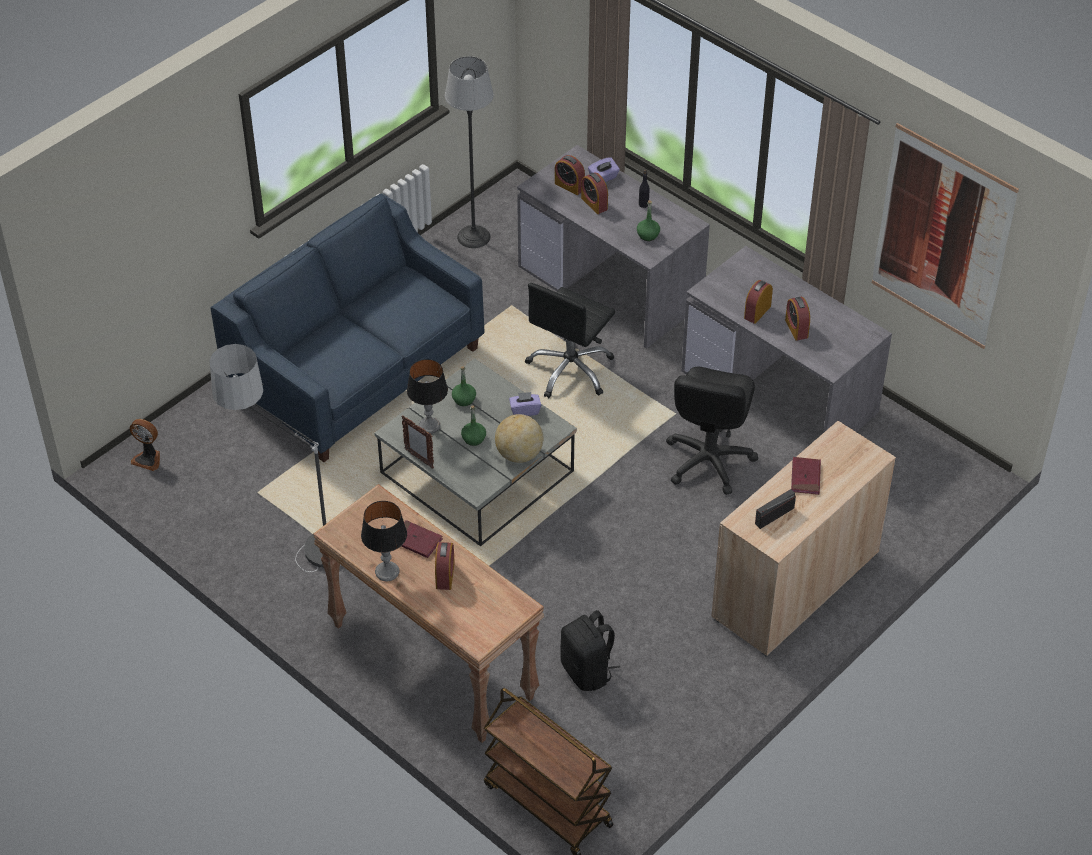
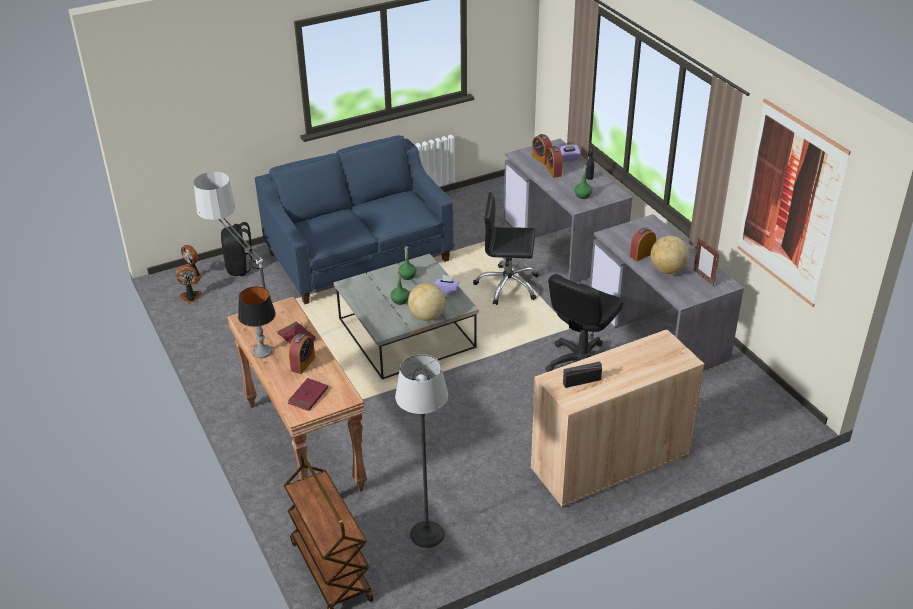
camera: 20 degrees right, 10 degrees down
picture frame [401,415,434,468] -> picture frame moved to [694,238,720,286]
table lamp [407,359,448,434] -> none
floor lamp [445,56,494,248] -> floor lamp moved to [395,354,448,548]
black office chair [525,283,615,398] -> black office chair turned 45 degrees clockwise [473,192,539,305]
black backpack [560,610,620,691] -> black backpack moved to [221,222,260,276]
alarm clock [785,297,810,341] -> globe [650,236,689,274]
red book [791,457,821,495] -> red book moved to [288,378,328,411]
none -> fan [176,265,202,303]

